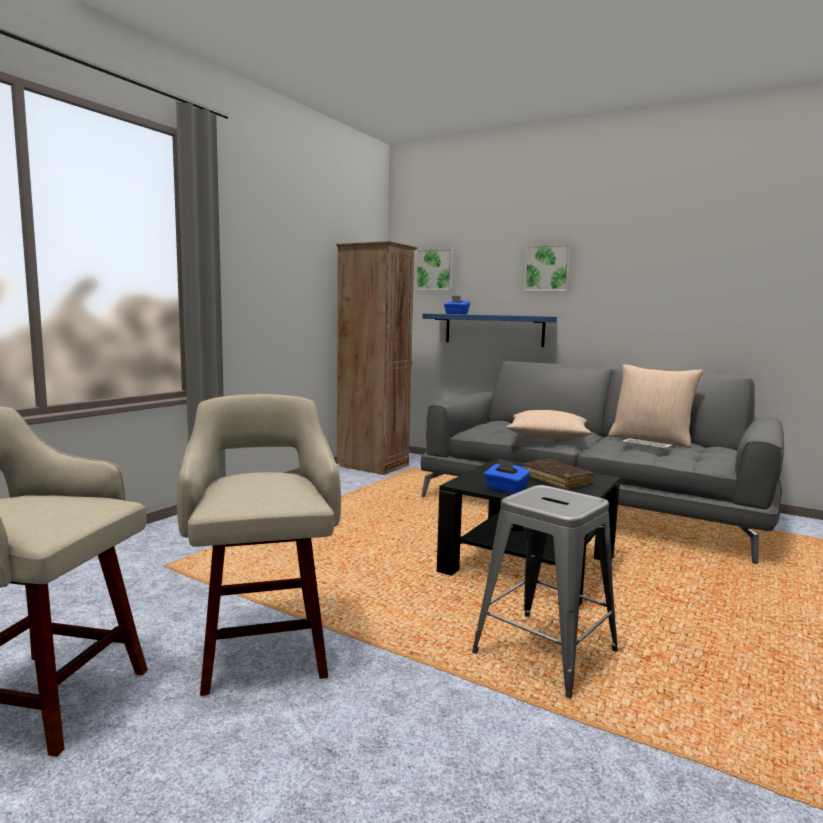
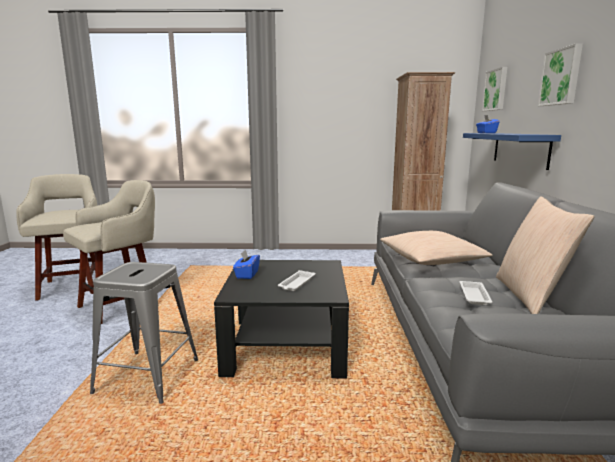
camera: 60 degrees right, 5 degrees up
brown book [523,459,594,490] -> white tray [278,270,316,291]

